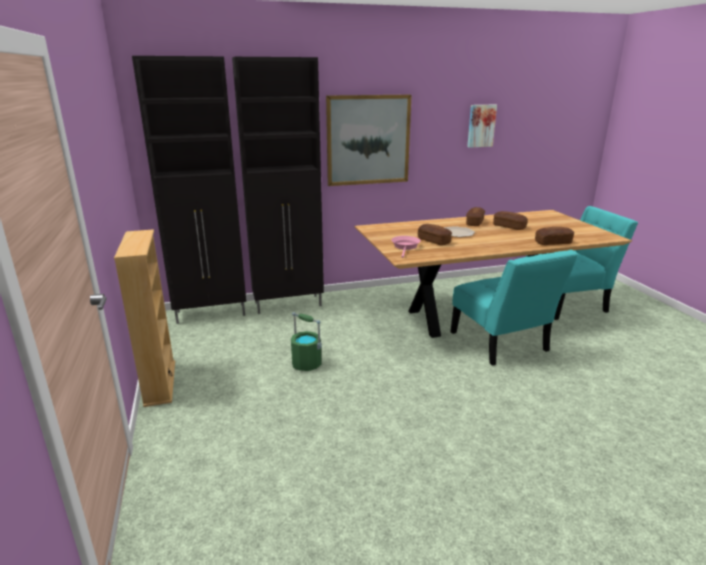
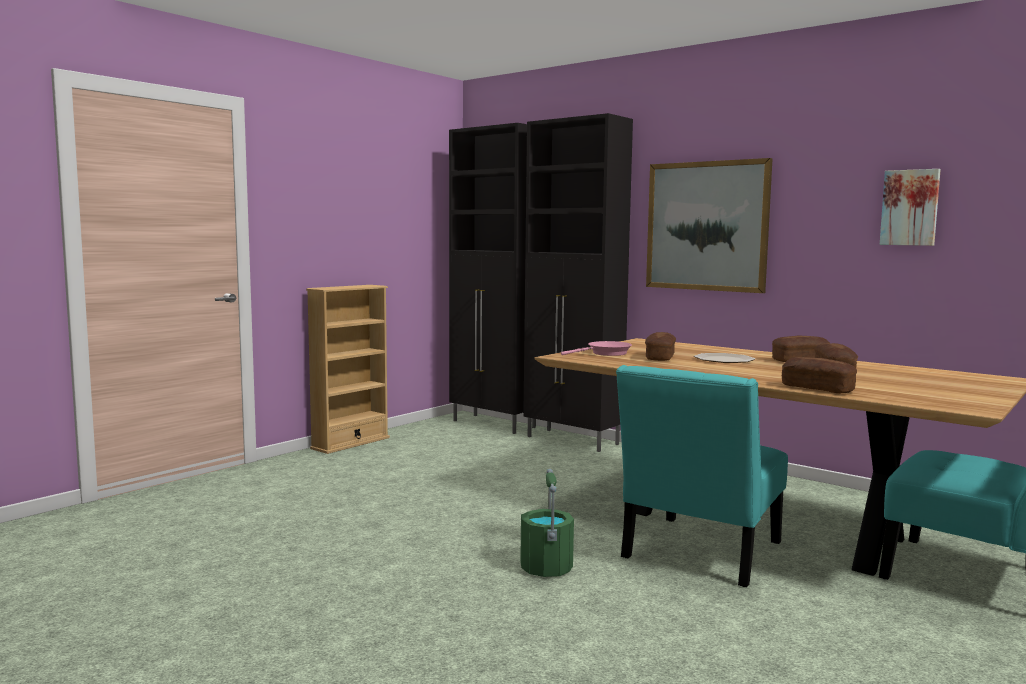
camera: 55 degrees right, 15 degrees down
green bucket [291,312,322,371] -> green bucket moved to [520,469,574,577]

